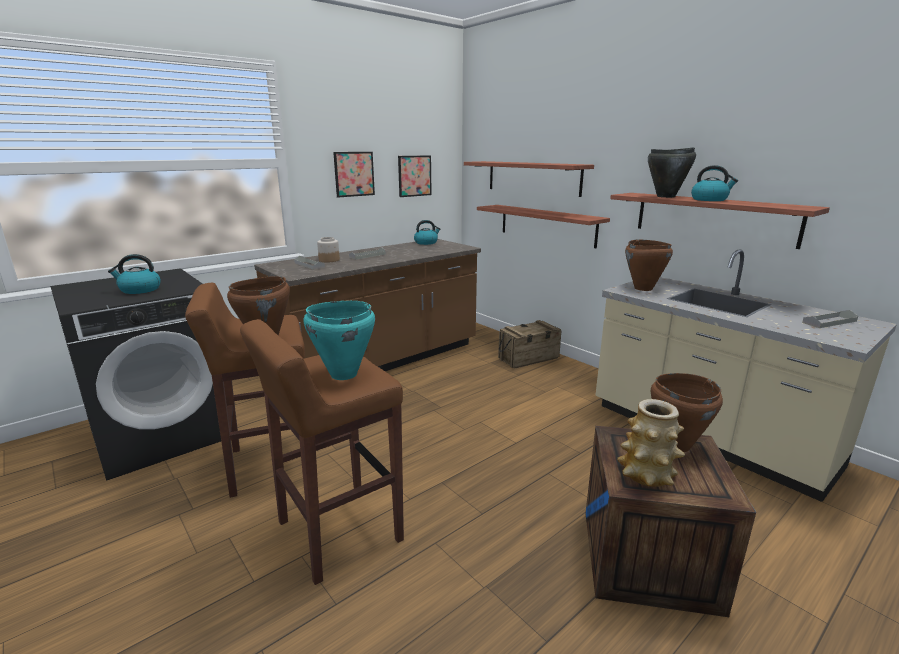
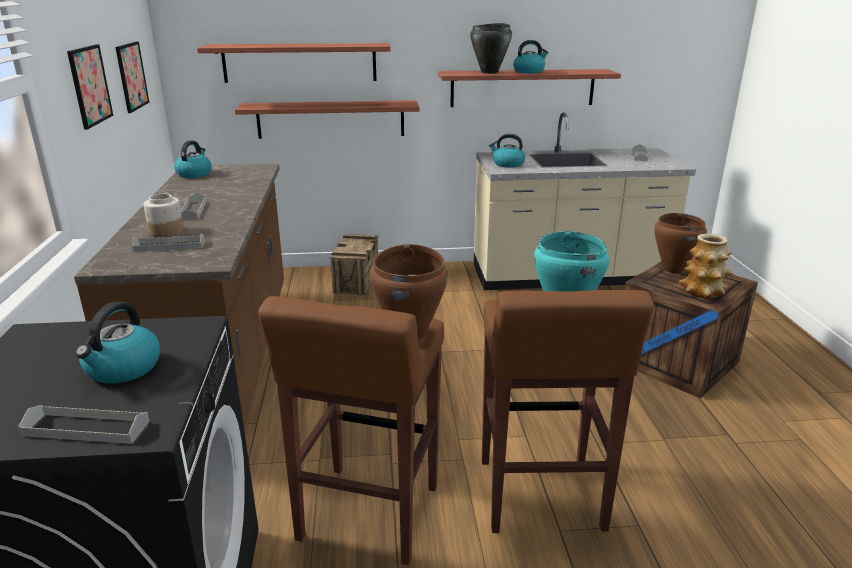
camera: 55 degrees left, 5 degrees up
brown cooking pot [625,240,673,291] -> kettle [489,134,525,168]
none -> grey tray [18,405,150,444]

